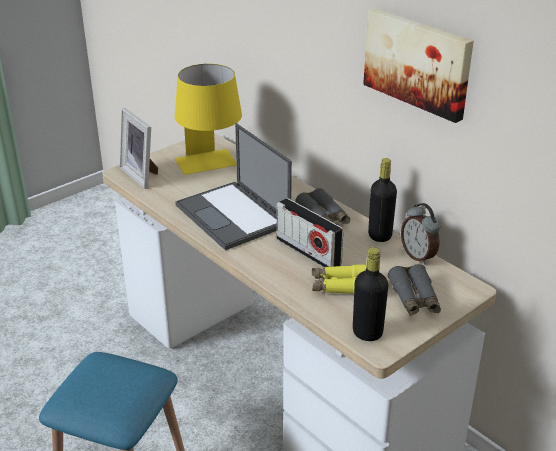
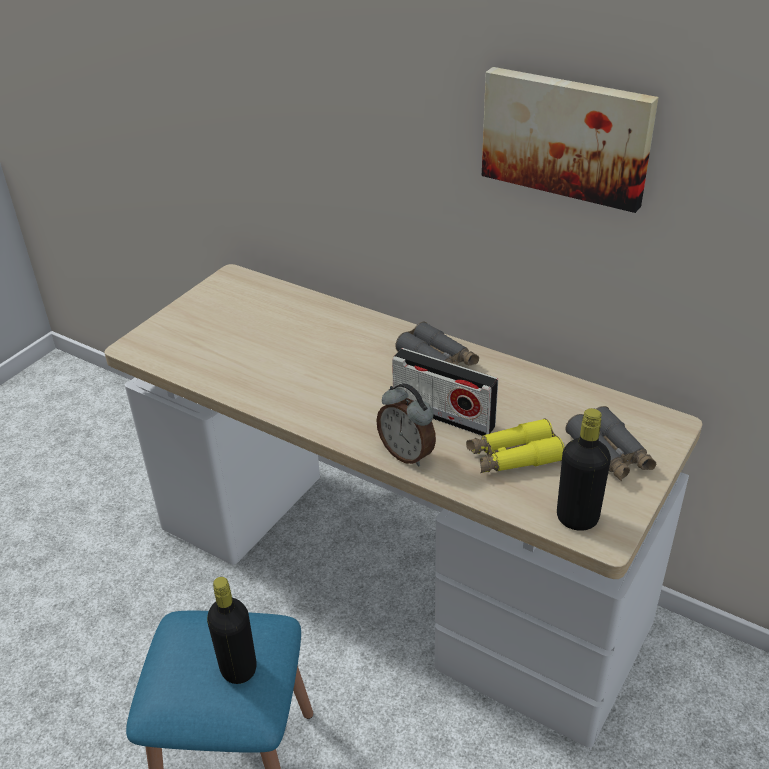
camera: 15 degrees left, 5 degrees up
picture frame [120,108,158,189] -> none
yellow table lamp [175,64,242,175] -> none
laptop [175,123,292,250] -> none
black bottle [368,158,397,242] -> black bottle moved to [207,577,257,684]
alarm clock [401,203,440,265] -> alarm clock moved to [376,383,436,466]

